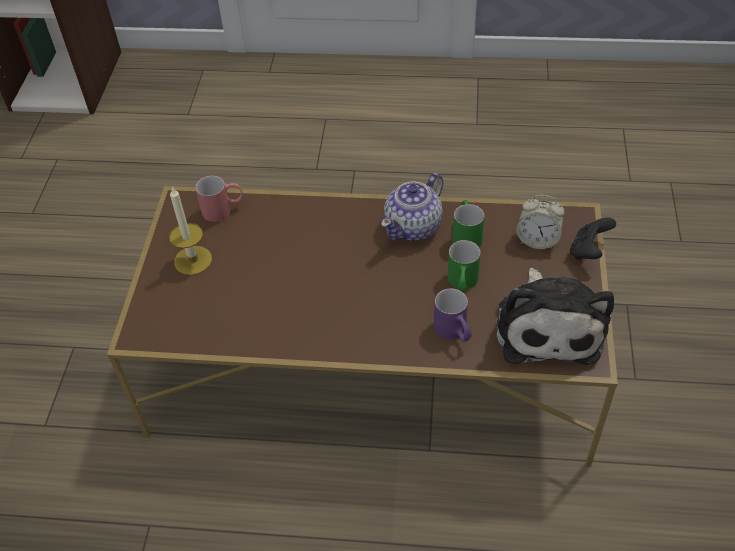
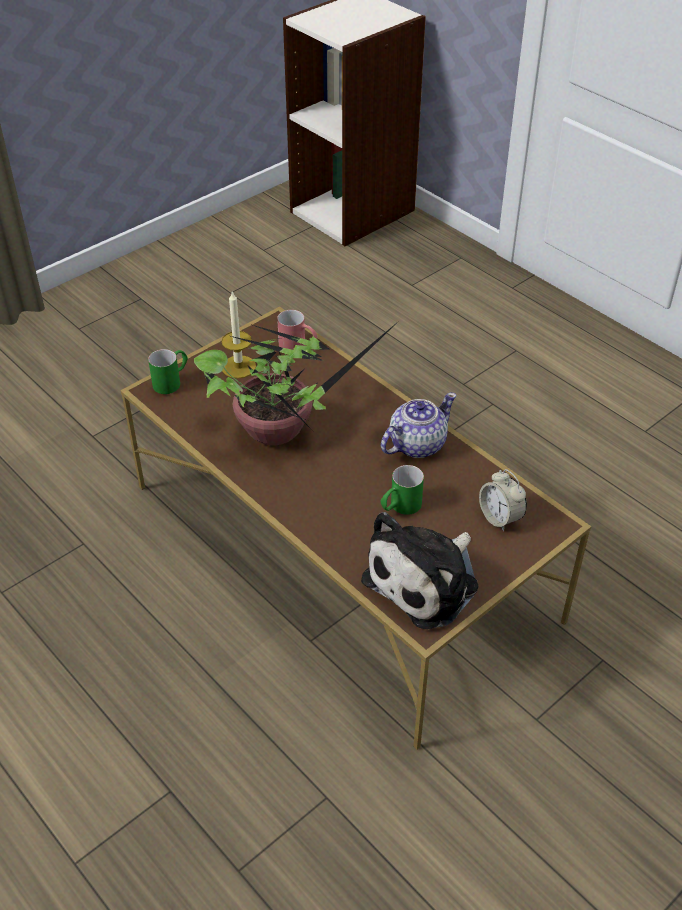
camera: 40 degrees right, 5 degrees down
teapot [381,173,443,241] -> teapot turned 150 degrees clockwise [381,393,457,458]
purple mug [434,288,472,342] -> none
green mug [453,200,485,248] -> green mug moved to [148,349,188,394]
black game controller [570,217,616,260] -> none
none -> potted plant [194,320,400,445]

